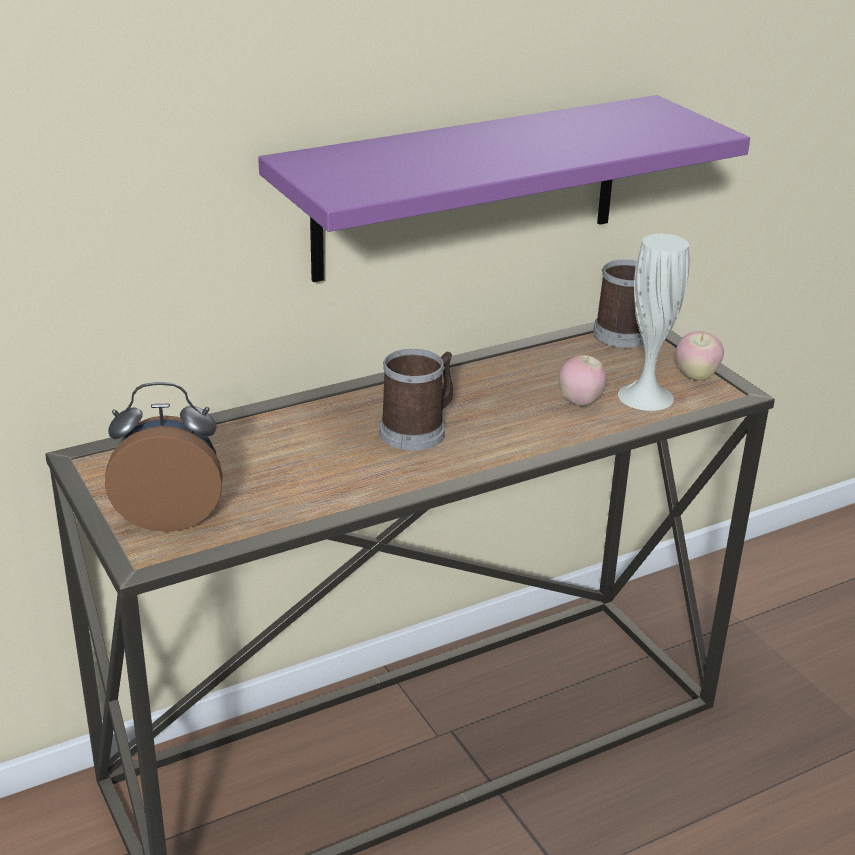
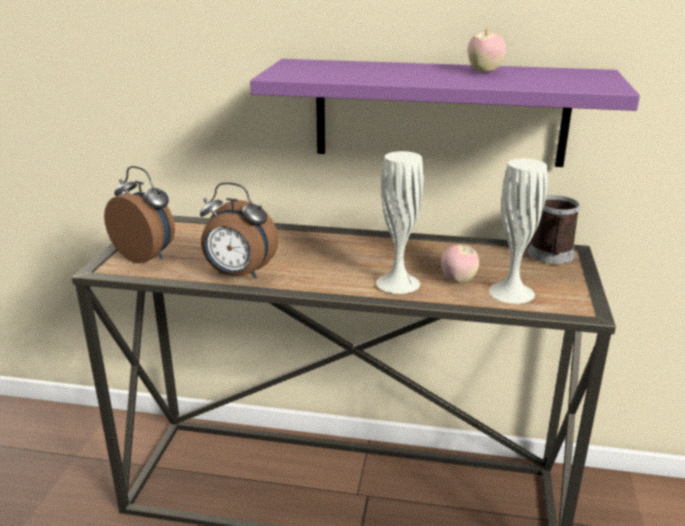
camera: 40 degrees right, 5 degrees down
mug [379,349,453,451] -> none
apple [676,331,724,381] -> apple moved to [468,27,506,73]
none -> alarm clock [200,182,278,279]
none -> white vase [376,151,424,294]

